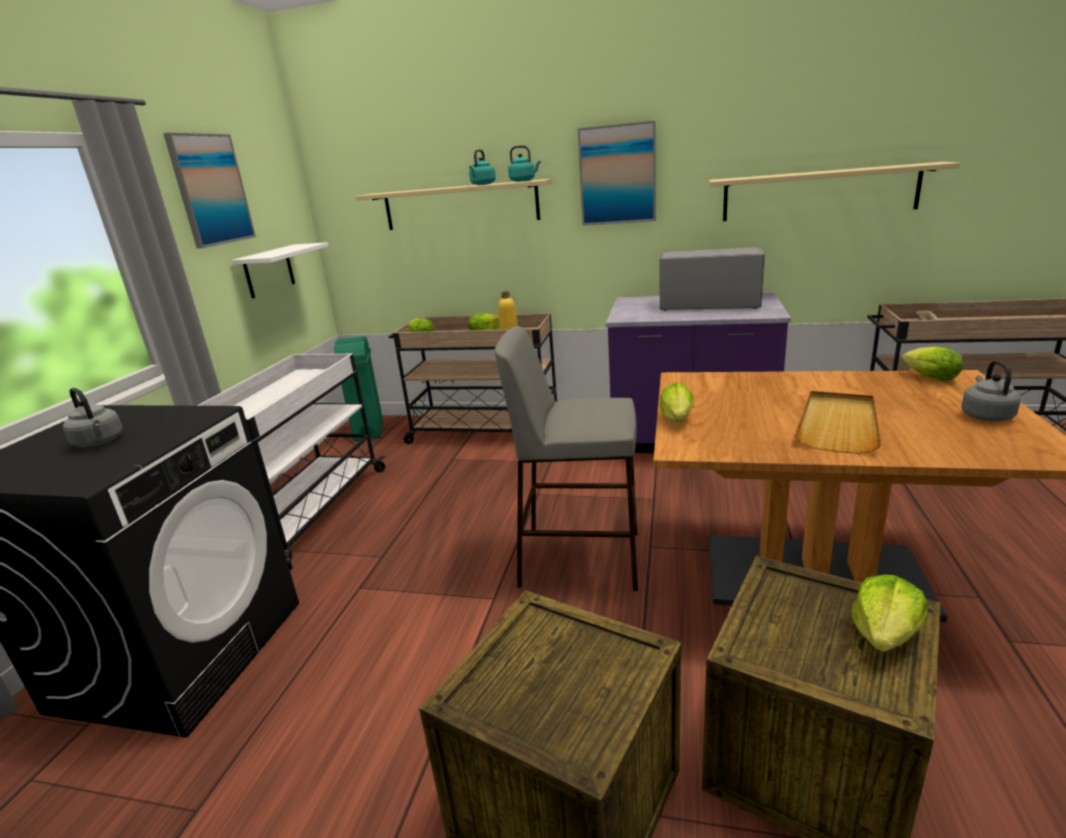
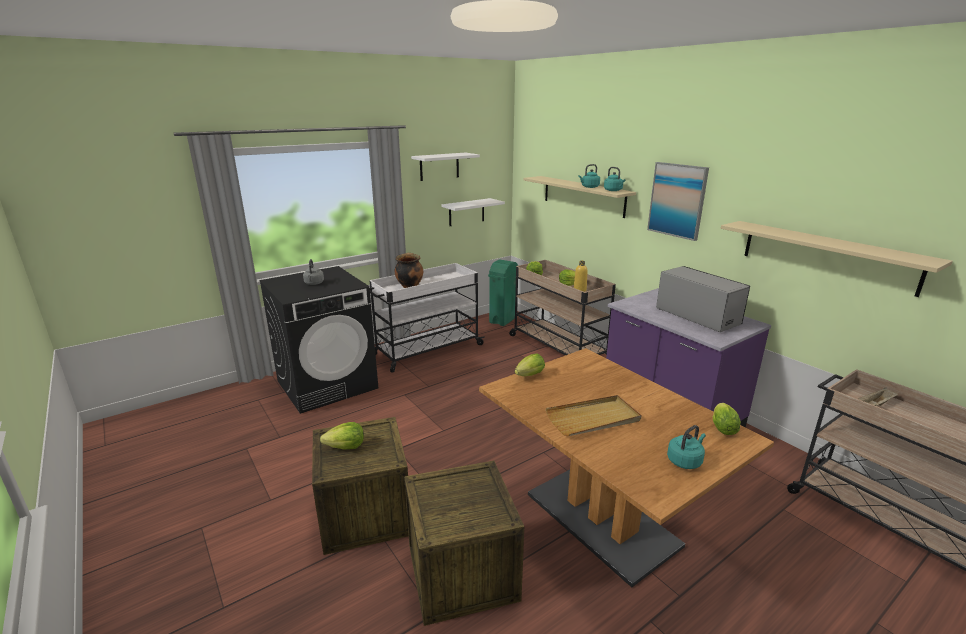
camera: 40 degrees right, 0 degrees up
picture [163,133,256,249] -> white shelf [411,153,480,181]
grey stool [494,326,638,591] -> none
lettuce [852,575,928,652] -> lettuce moved to [320,422,364,449]
grey kettle [961,361,1021,422] -> turquoise kettle [667,425,706,469]
none -> cooking pot [395,252,423,288]

